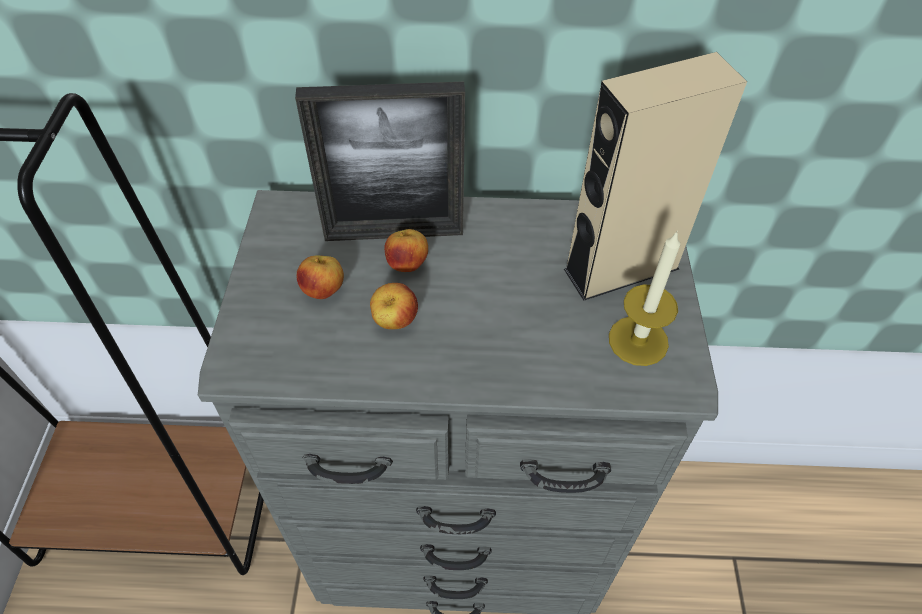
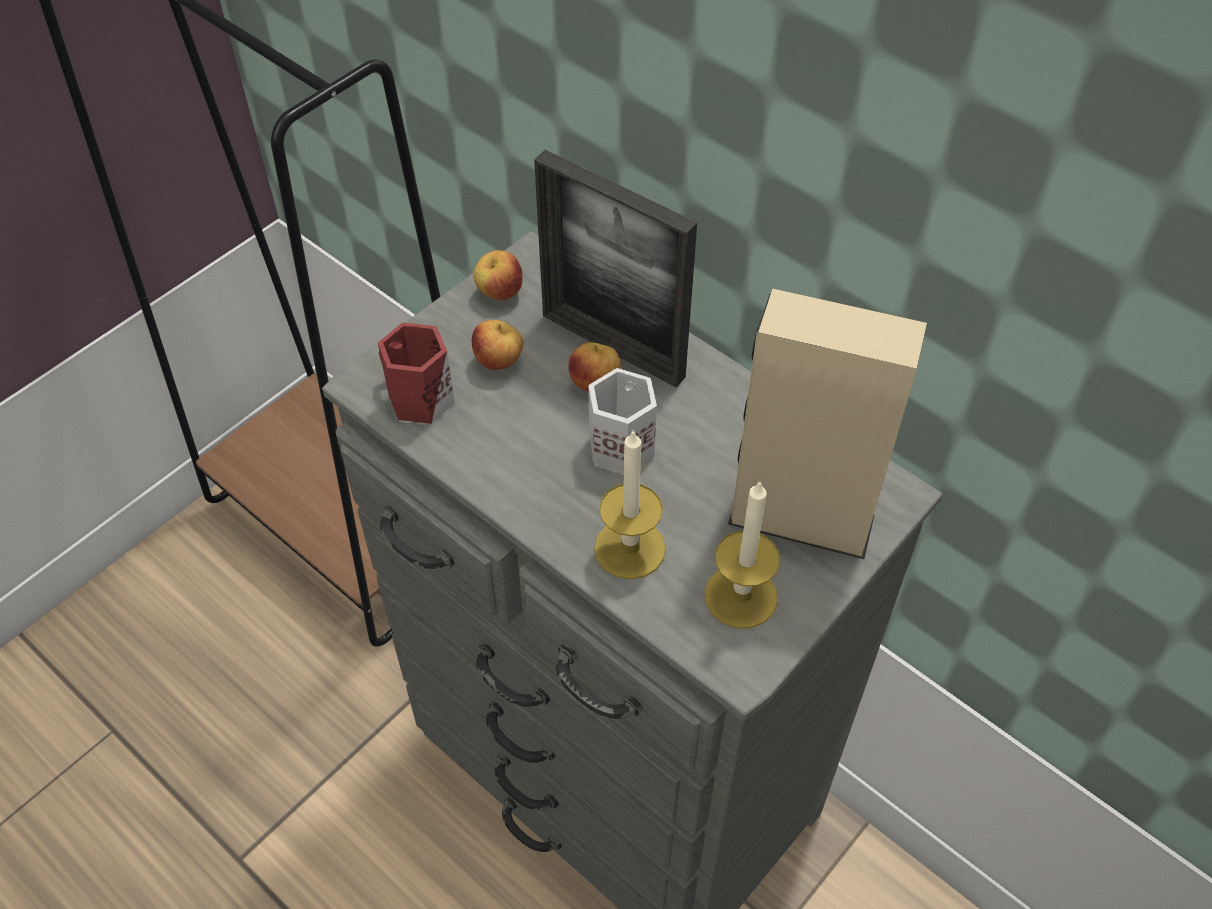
camera: 40 degrees right, 0 degrees up
apple [370,283,418,329] -> apple moved to [473,250,523,301]
none -> red mug [378,322,455,424]
none -> white mug [588,368,657,473]
none -> candle [594,429,666,579]

